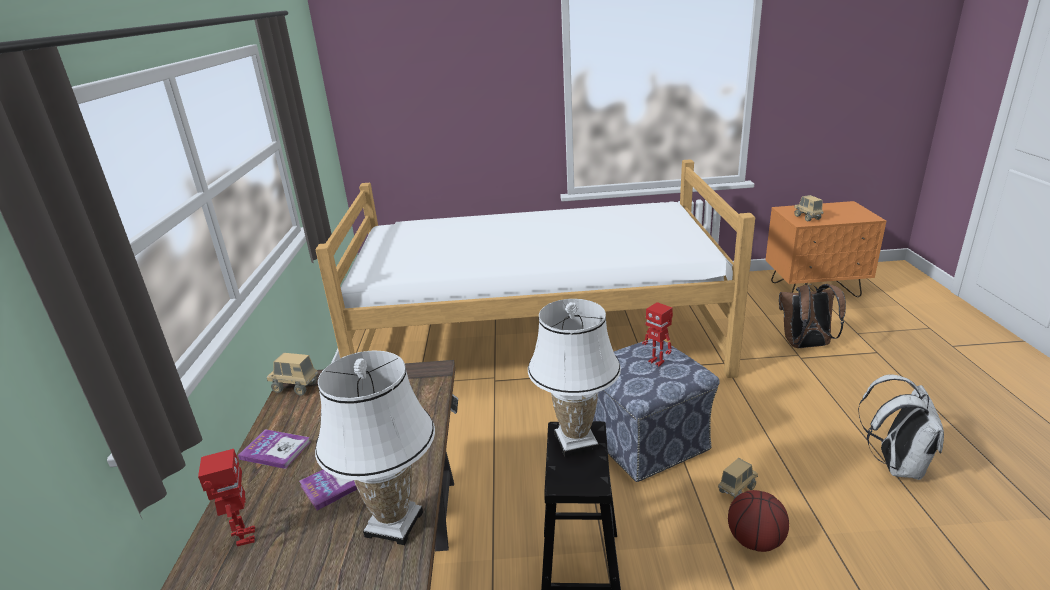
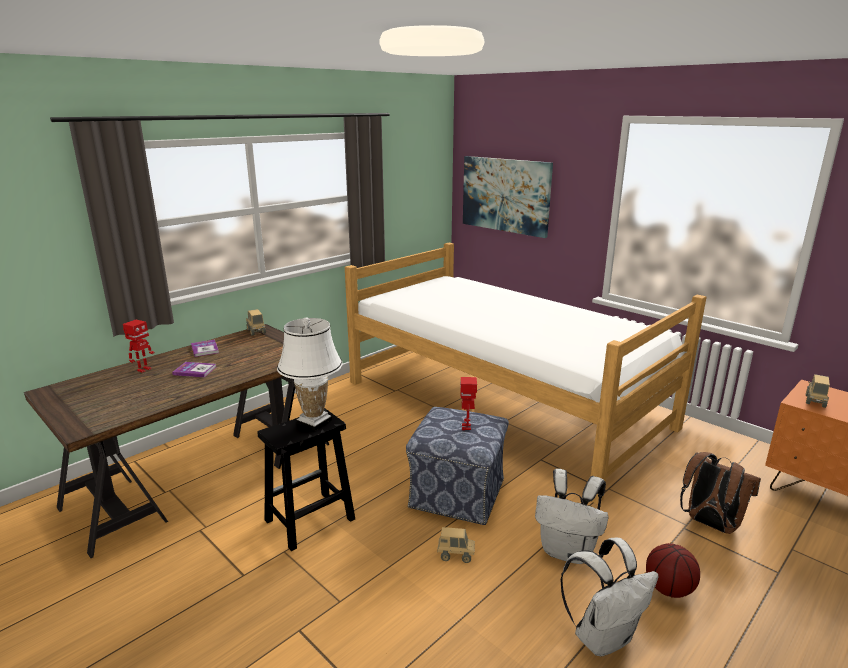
camera: 45 degrees right, 5 degrees down
white table lamp [315,351,435,545] -> none
basketball [728,490,789,552] -> basketball moved to [646,543,700,598]
none -> picture [463,156,553,238]
none -> white backpack [535,469,609,564]

